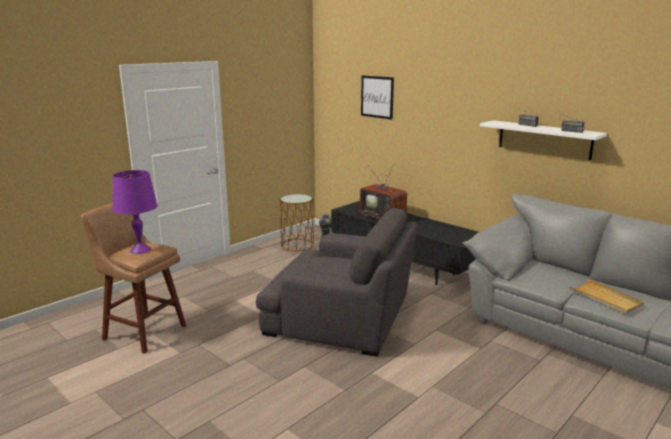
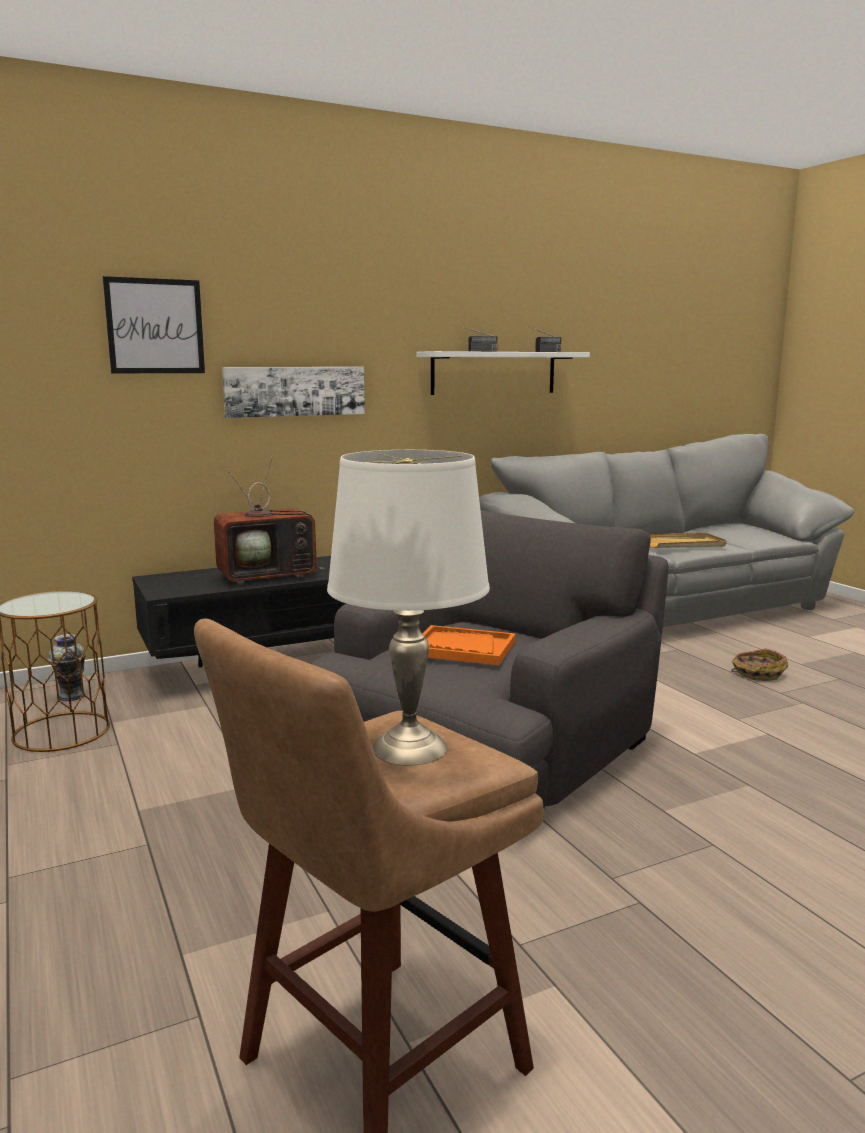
camera: 70 degrees left, 5 degrees down
purple table lamp [112,170,158,254] -> white table lamp [327,450,490,766]
none -> picture [222,367,365,418]
none -> orange tray [423,625,516,665]
none -> basket [731,648,788,681]

